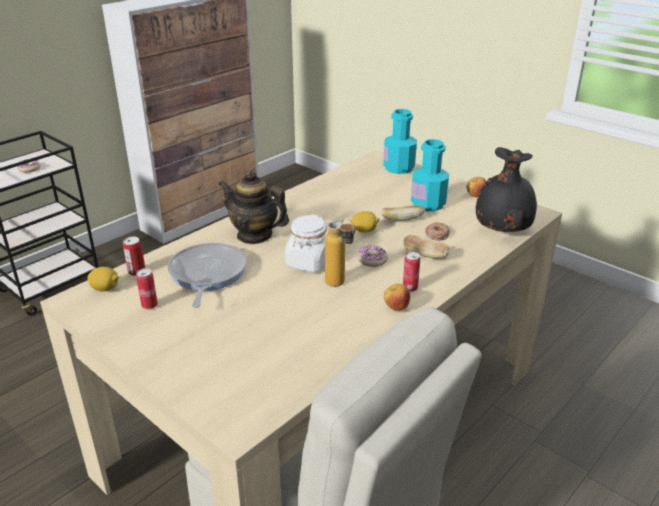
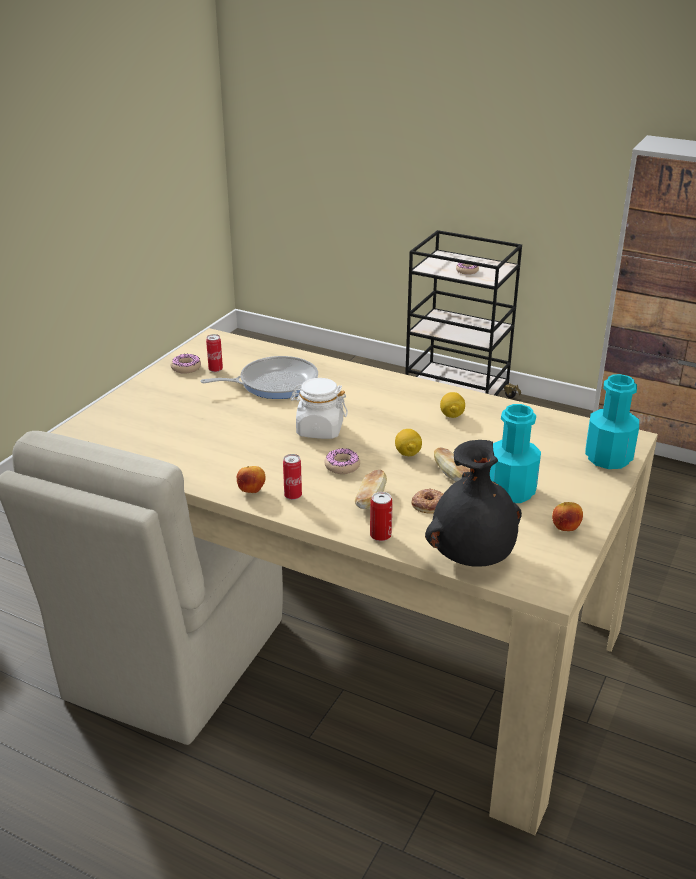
camera: 75 degrees right, 0 degrees up
lemon [88,267,119,292] -> lemon moved to [440,392,465,418]
can [123,237,145,276] -> can moved to [370,492,393,541]
teapot [218,170,289,244] -> none
bottle [325,218,355,287] -> none
none -> donut [171,353,201,374]

